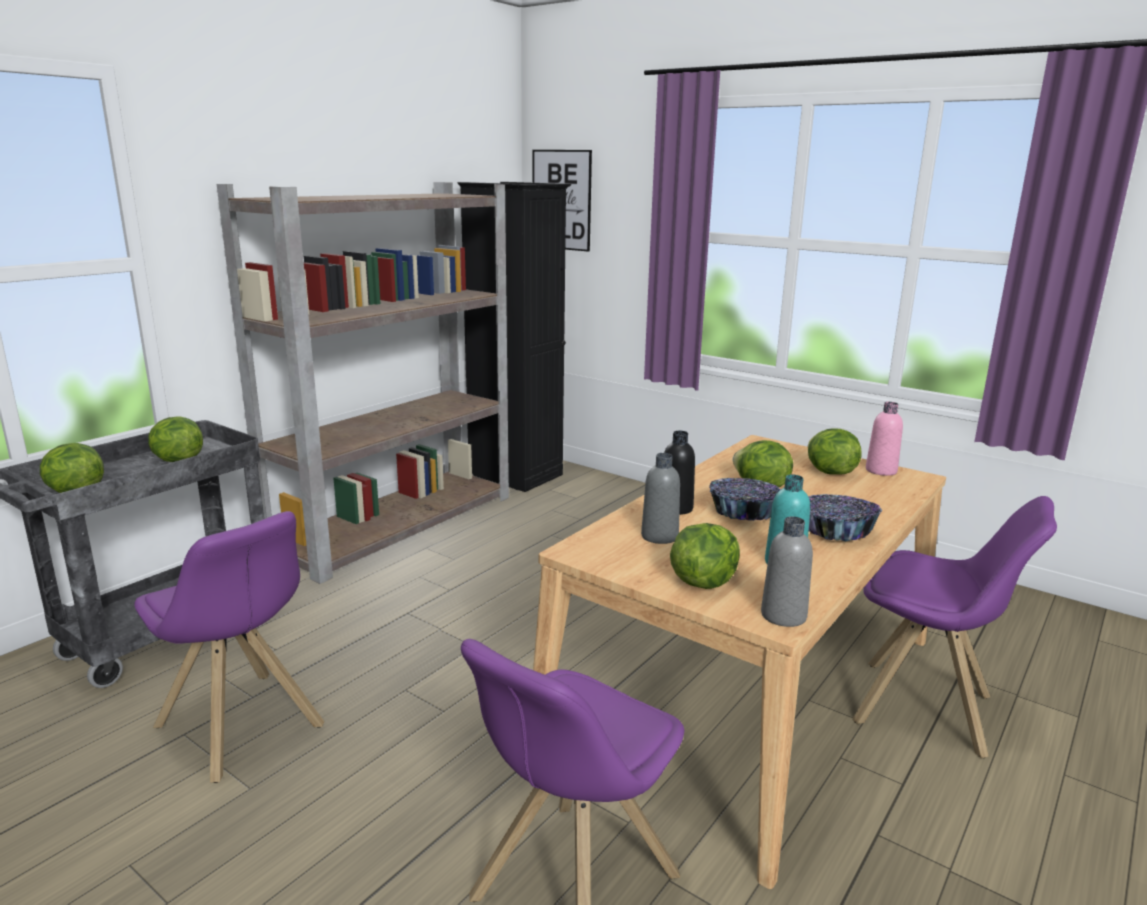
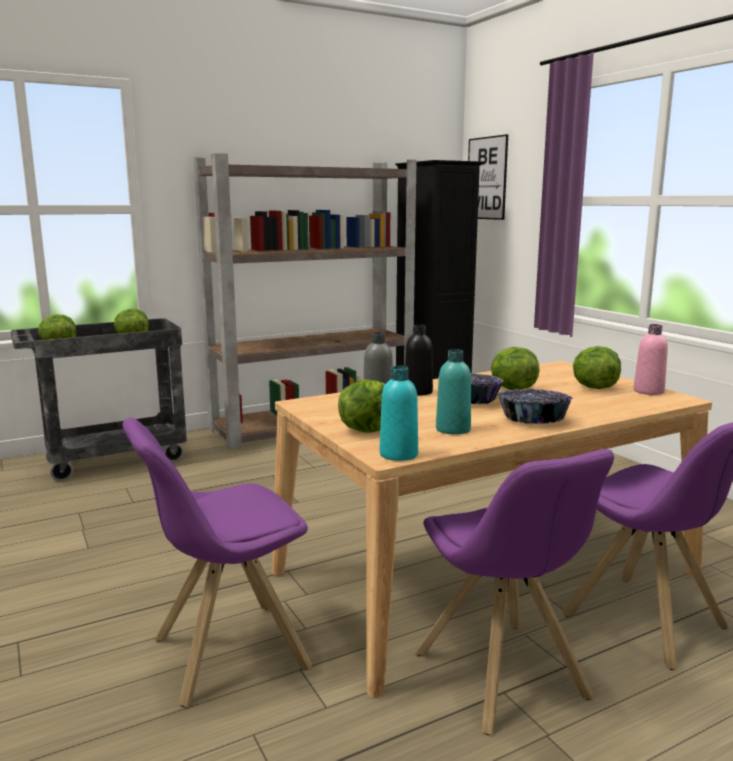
camera: 25 degrees right, 5 degrees down
purple chair [134,511,324,783] -> purple chair moved to [415,449,614,735]
grey bottle [761,516,813,627] -> turquoise bottle [380,366,418,461]

